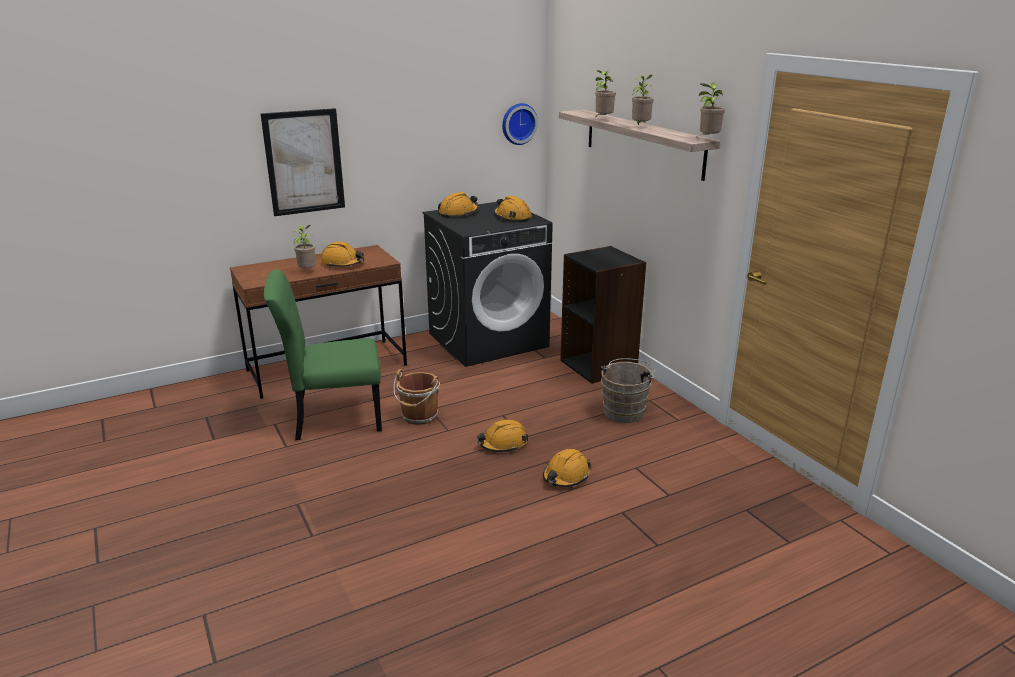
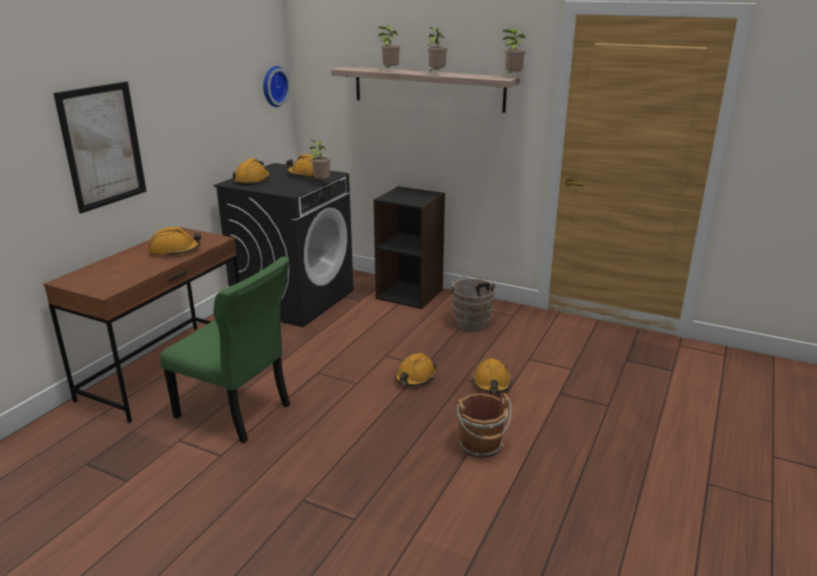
camera: 35 degrees left, 0 degrees up
green chair [264,269,382,441] -> green chair turned 105 degrees counterclockwise [160,256,290,443]
potted plant [294,225,316,268] -> potted plant moved to [310,139,330,181]
brown bucket [394,369,440,425] -> brown bucket moved to [456,393,512,458]

